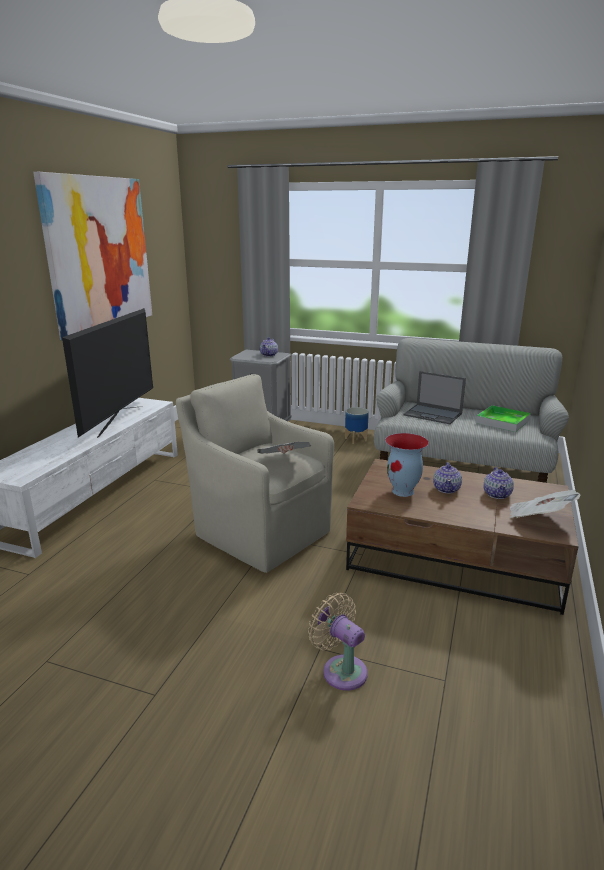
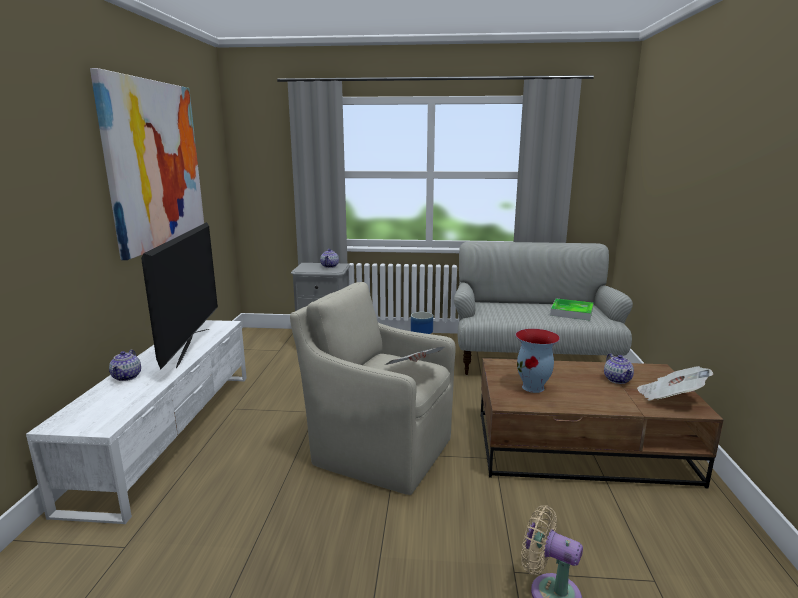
camera: 15 degrees left, 5 degrees down
laptop [403,371,466,424] -> none
teapot [433,462,462,494] -> teapot moved to [109,350,141,381]

